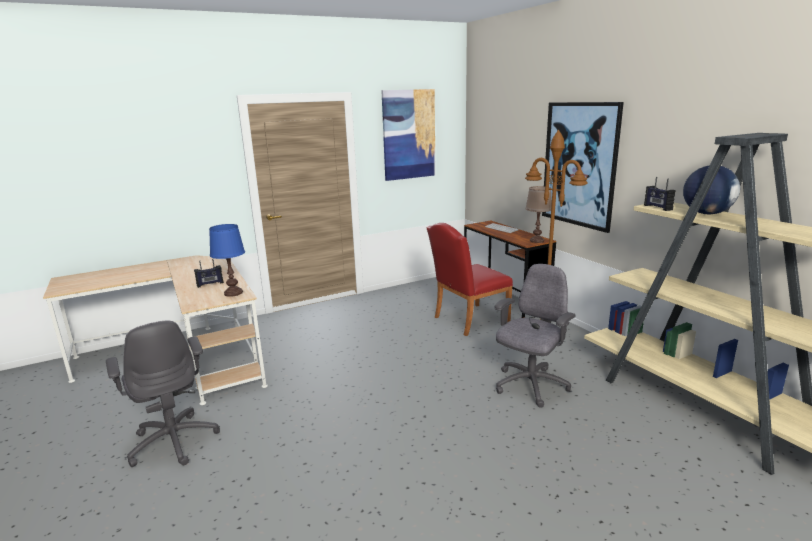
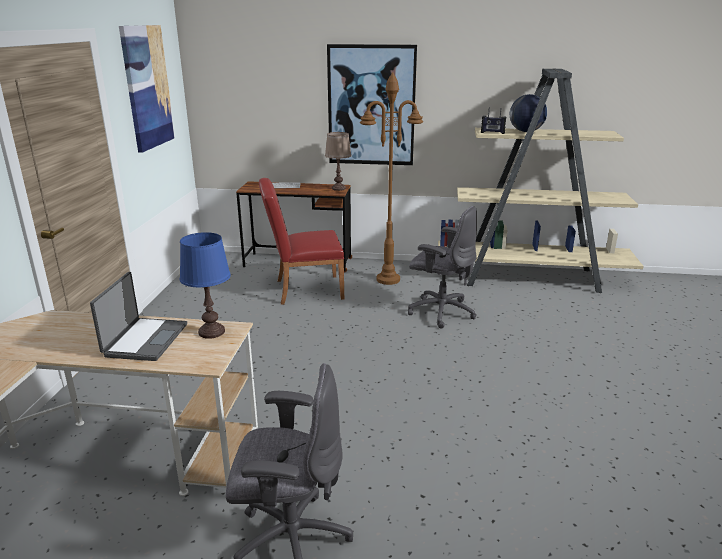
camera: 55 degrees left, 5 degrees up
radio [194,259,224,288] -> laptop [90,272,187,361]
red chair [427,223,513,336] -> red chair turned 75 degrees clockwise [259,178,344,305]
grey office chair [495,264,576,408] -> grey office chair turned 135 degrees clockwise [408,206,477,329]

